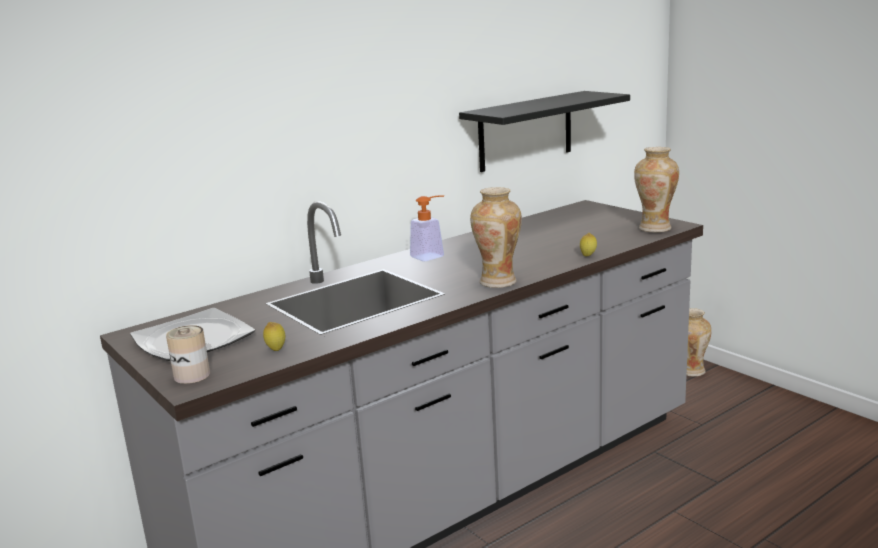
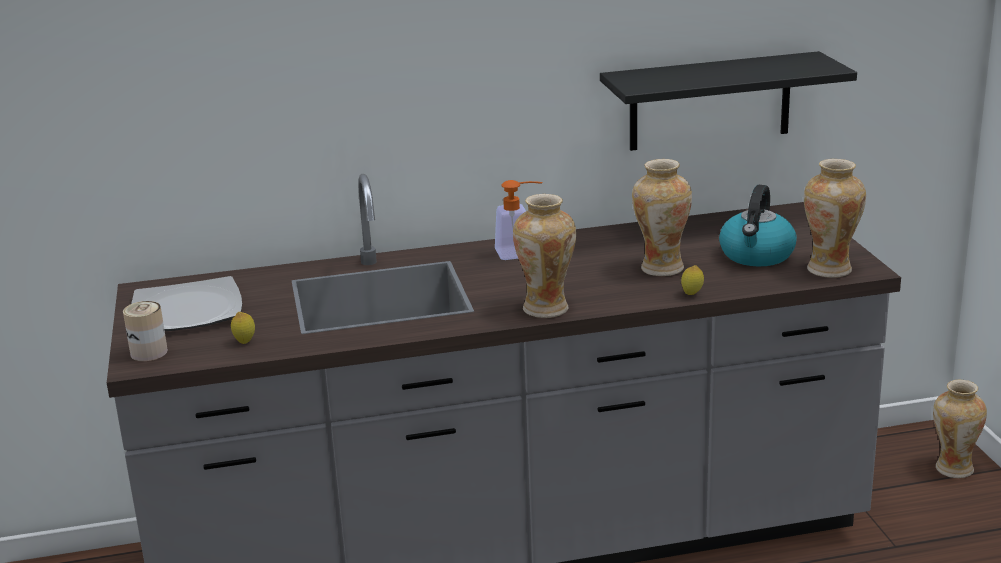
camera: 25 degrees right, 5 degrees up
none -> vase [632,159,692,276]
none -> kettle [719,185,797,266]

